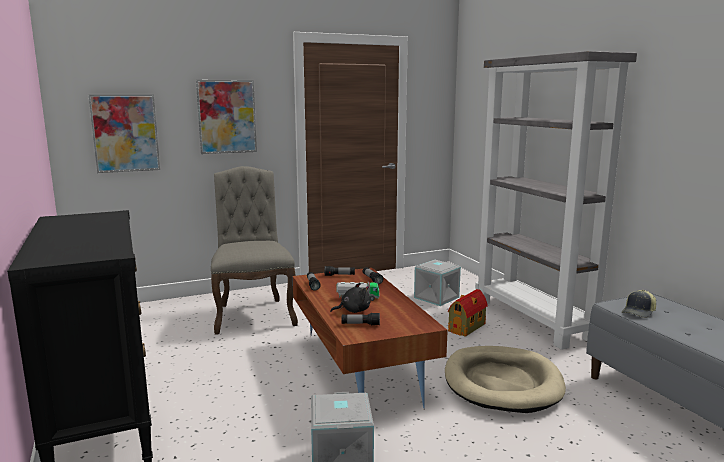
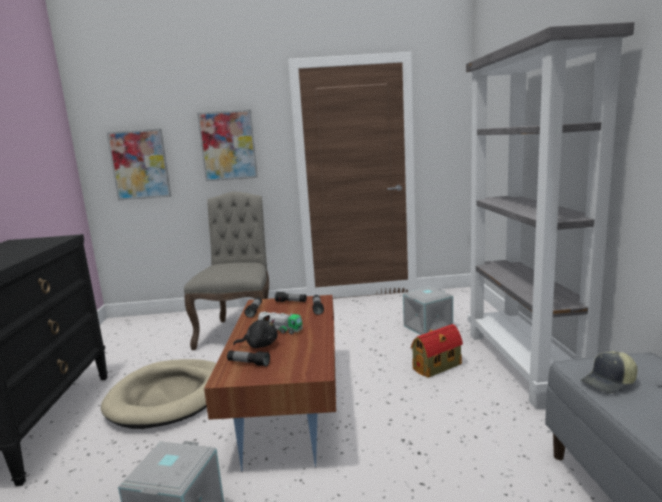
camera: 20 degrees right, 0 degrees up
beige dog bed [445,346,566,413] -> beige dog bed moved to [101,359,217,429]

